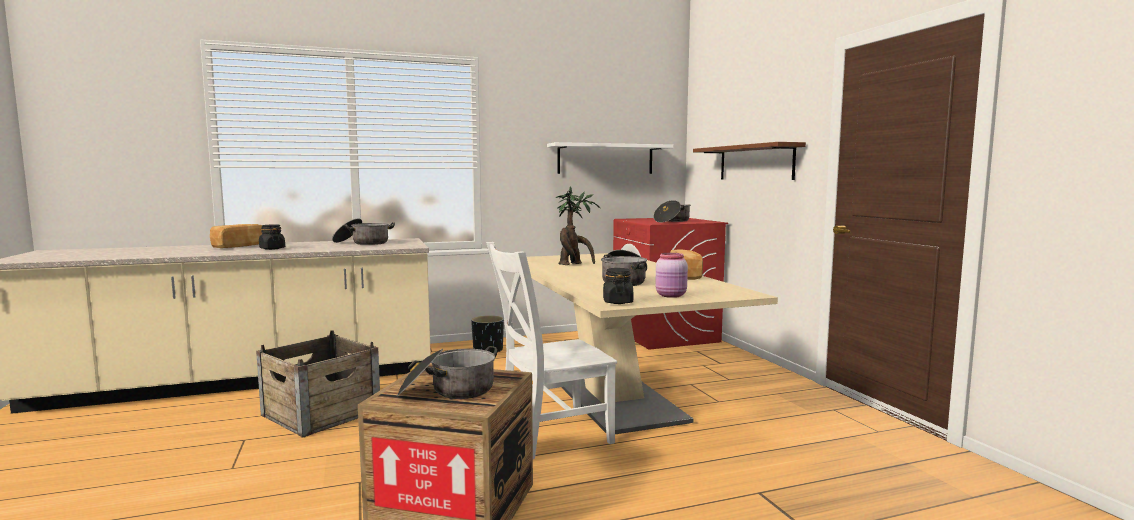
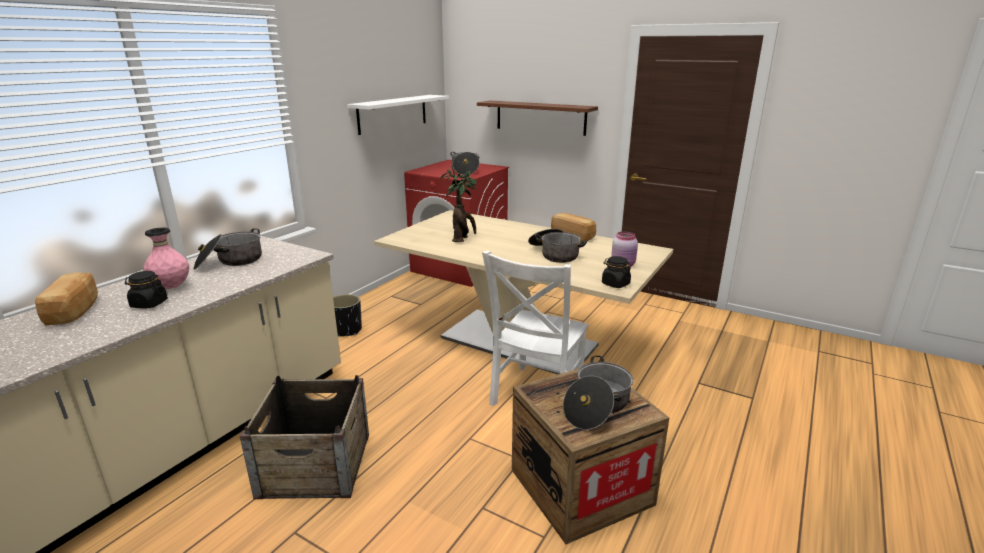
camera: 40 degrees left, 15 degrees up
none -> pink vase [143,227,189,289]

